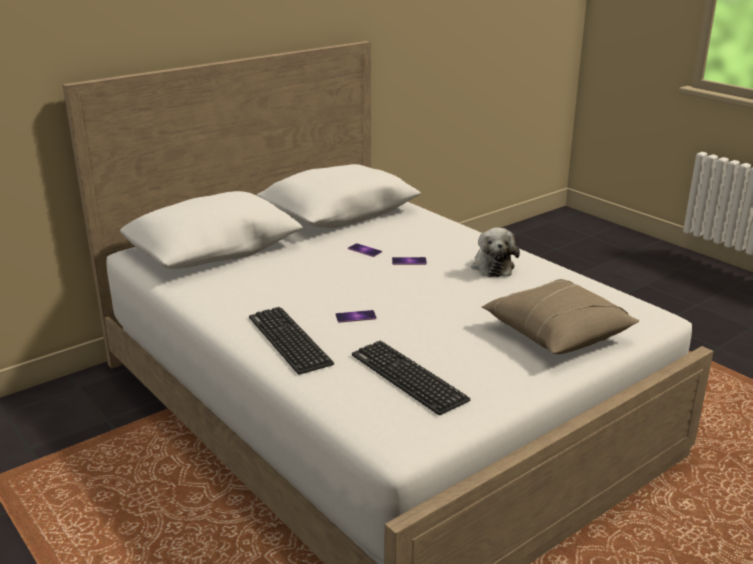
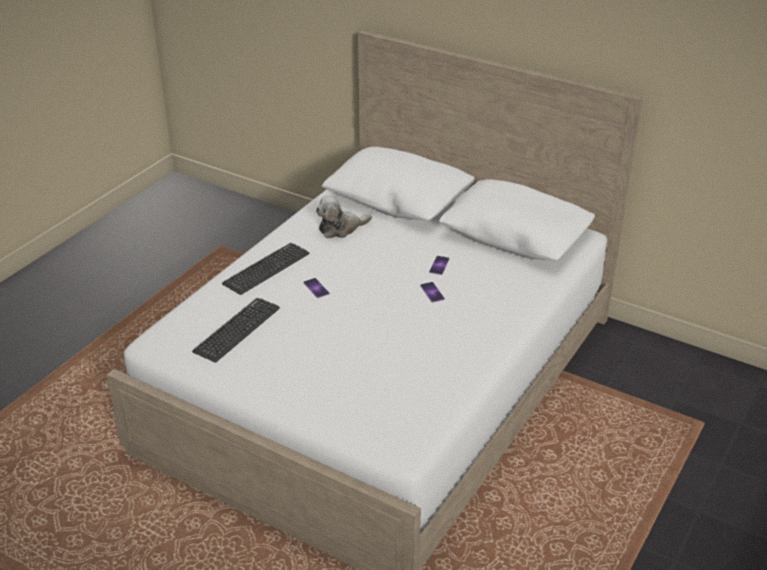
camera: 70 degrees right, 10 degrees up
plush toy [471,227,520,277] -> plush toy moved to [316,196,372,238]
beige pillow [482,279,639,354] -> none

